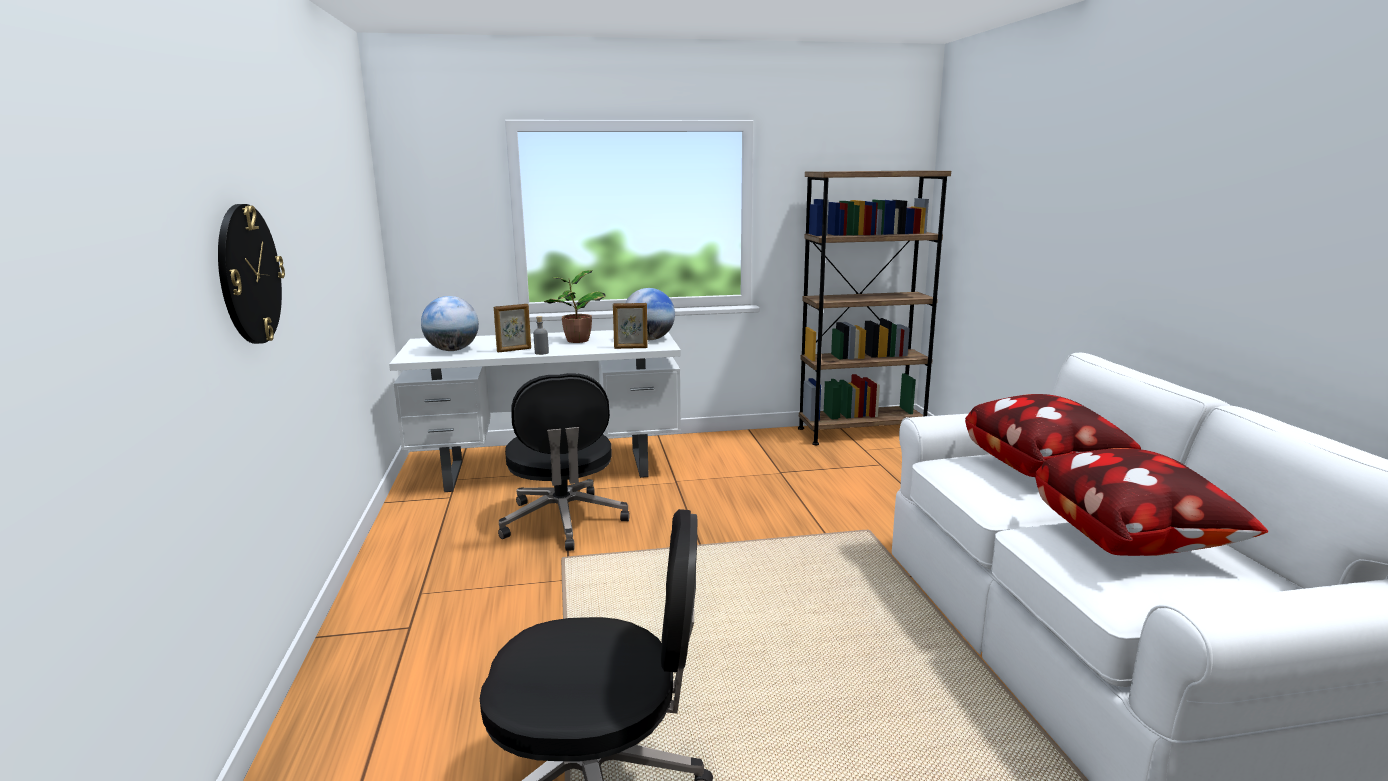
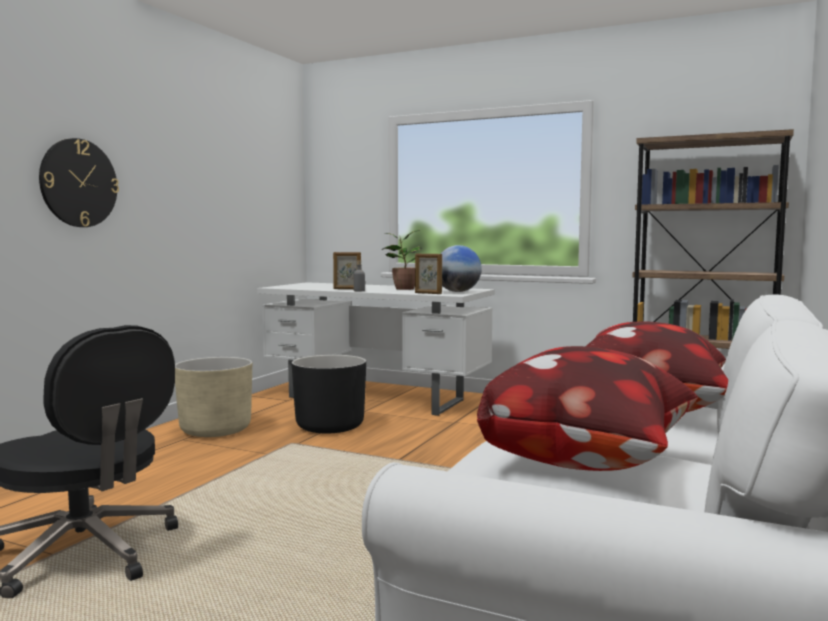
camera: 35 degrees right, 10 degrees down
globe [421,296,479,351] -> none
black office chair [498,373,630,551] -> black planter [292,355,366,433]
none -> beige planter [175,357,252,437]

